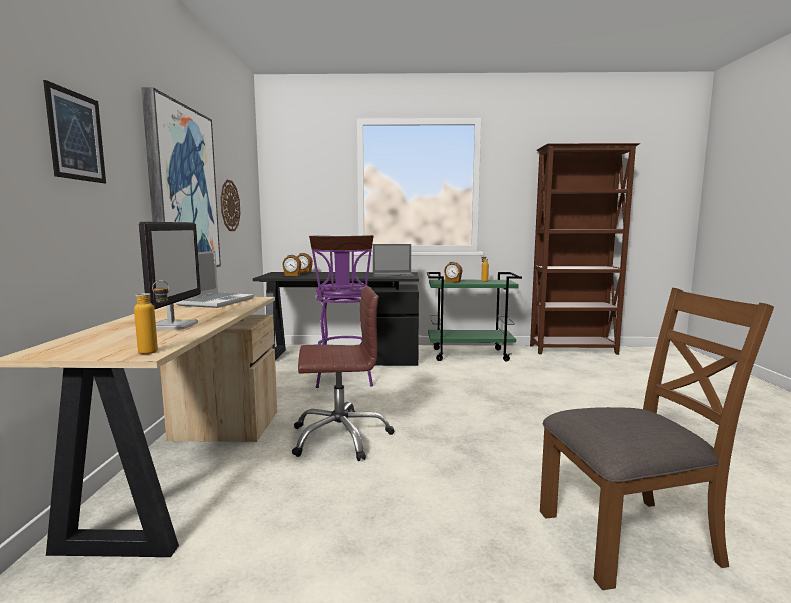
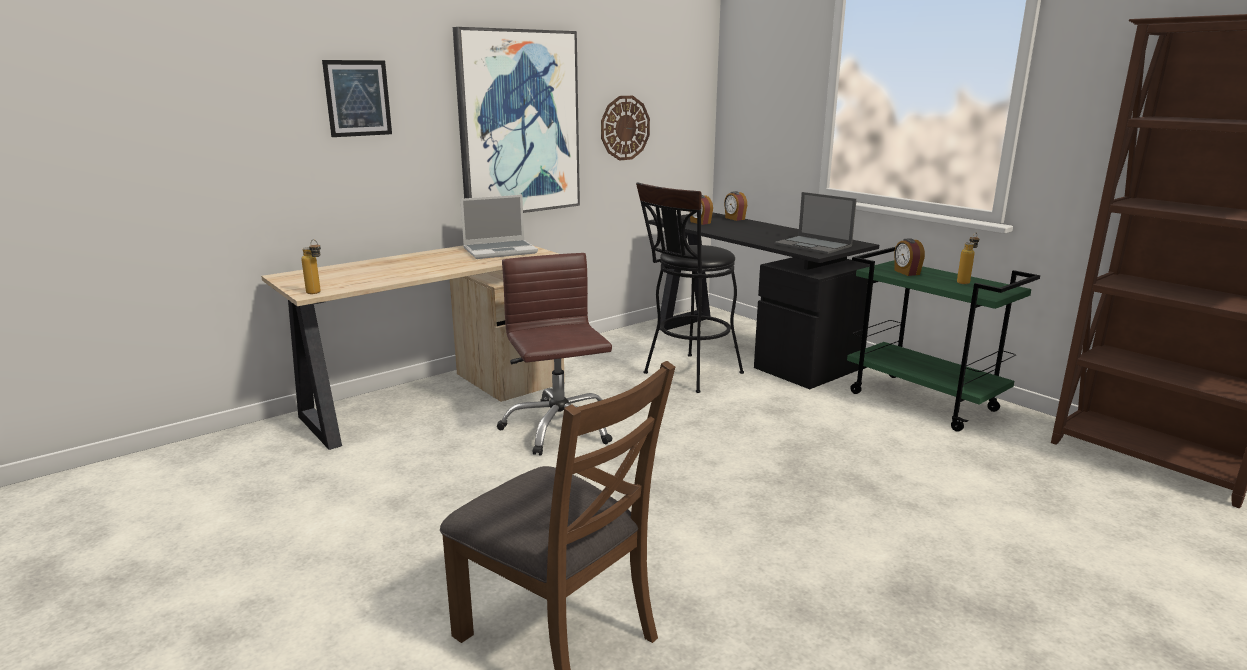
camera: 50 degrees right, 10 degrees up
monitor [139,222,201,330] -> none
brown office chair [292,286,394,461] -> brown office chair turned 150 degrees counterclockwise [497,253,612,455]
purple stool [309,235,373,388] -> black stool [636,182,744,393]

